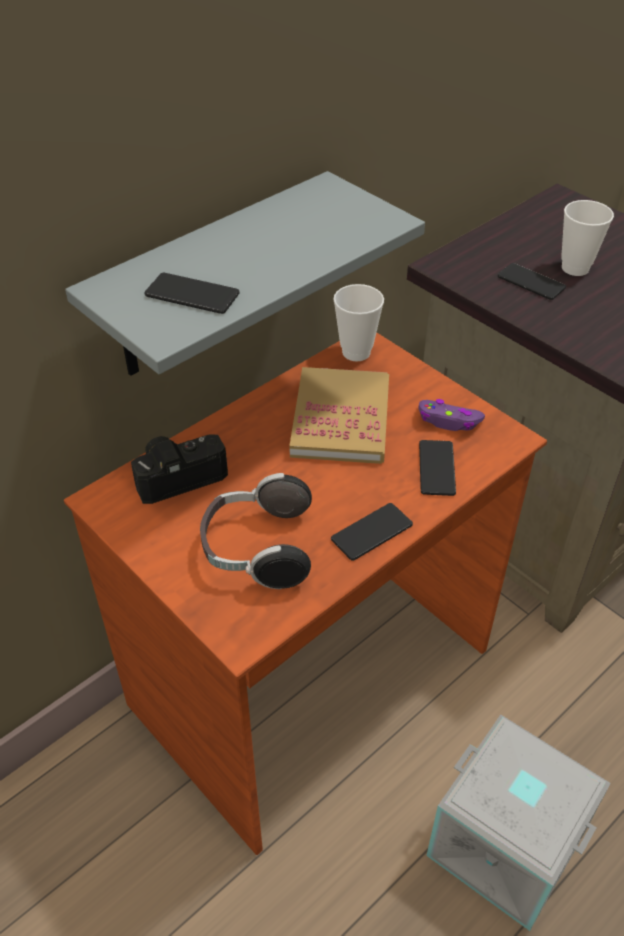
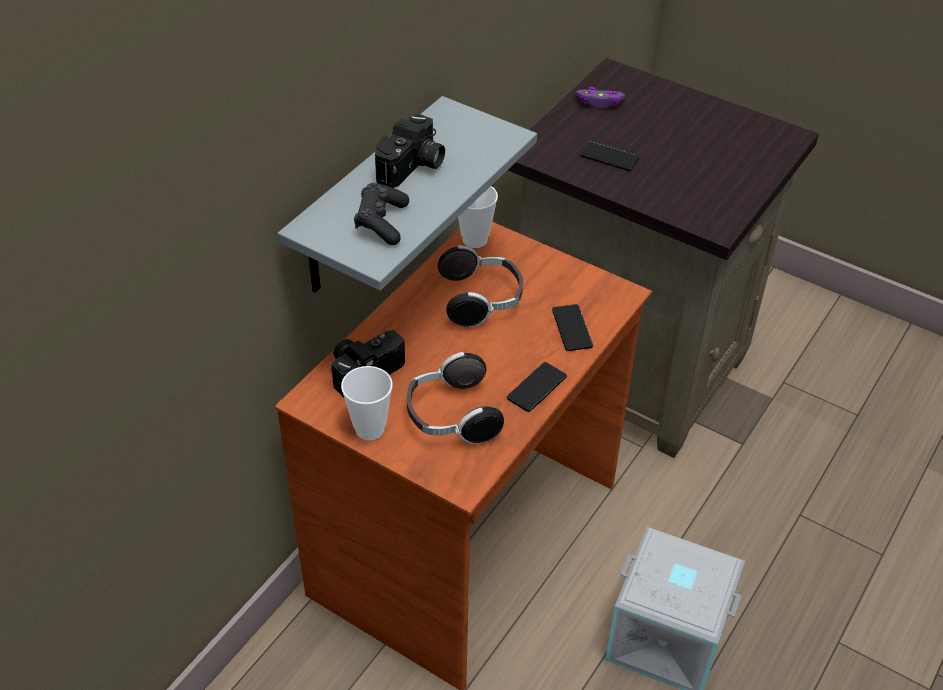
camera: 15 degrees left, 0 degrees up
phone [144,273,239,314] -> black game controller [354,182,409,245]
book [289,367,389,464] -> headphones [438,245,523,328]
purple game controller [418,399,485,431] -> purple game controller moved to [576,87,625,108]
cup [561,200,614,276] -> cup moved to [341,366,393,440]
none -> camera [375,114,445,188]

